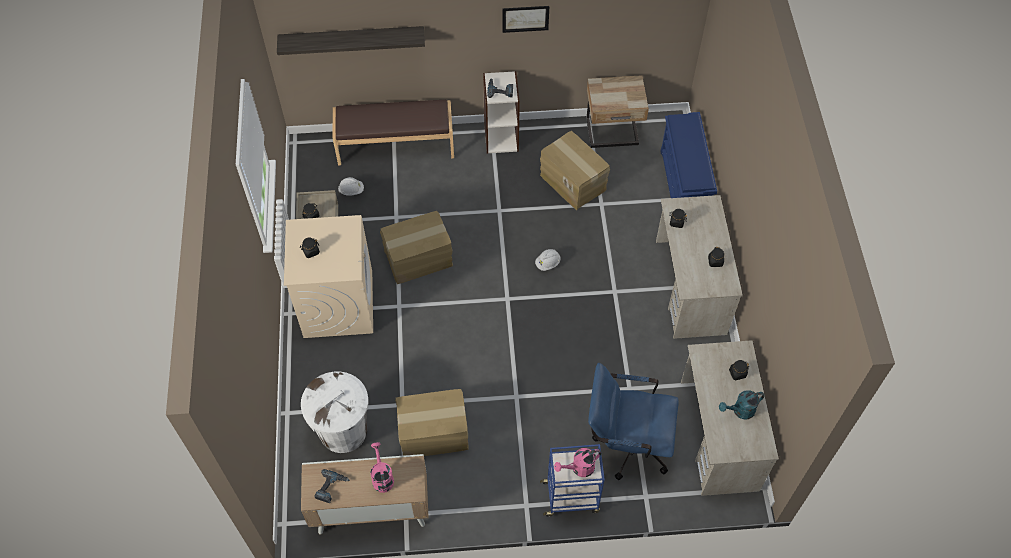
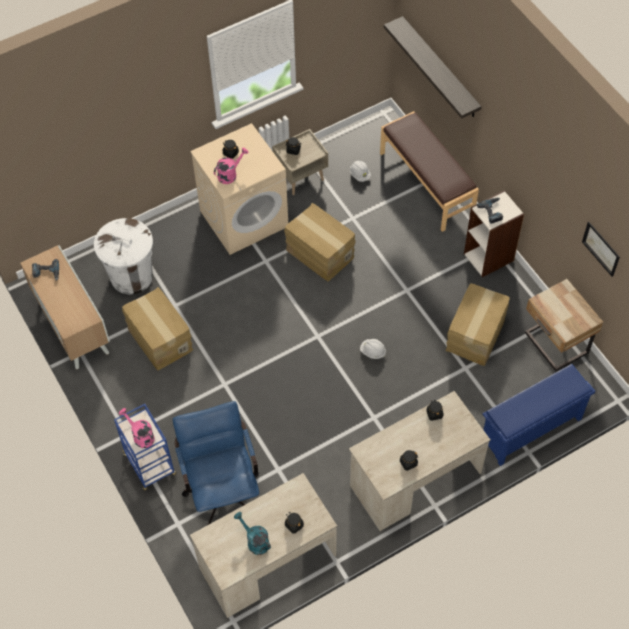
camera: 65 degrees right, 0 degrees up
pink watering can [370,442,394,493] -> pink watering can moved to [214,148,249,184]
picture [502,6,549,33] -> picture moved to [582,222,620,277]

